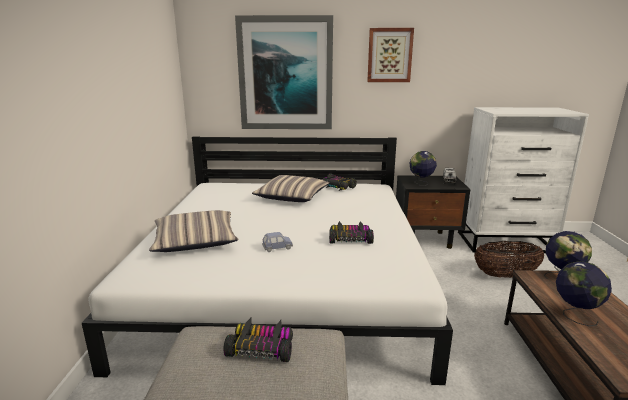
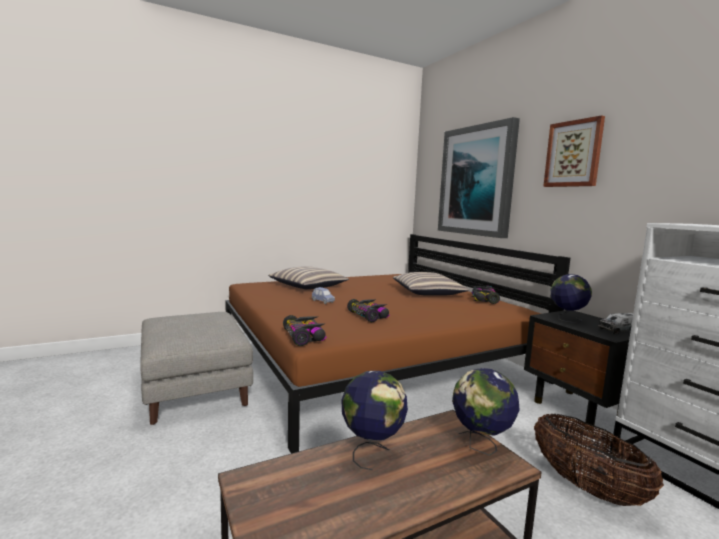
camera: 60 degrees right, 10 degrees down
white bed [82,136,453,385] -> brown bed [225,234,570,454]
toy car [223,317,293,362] -> toy car moved to [283,315,327,346]

